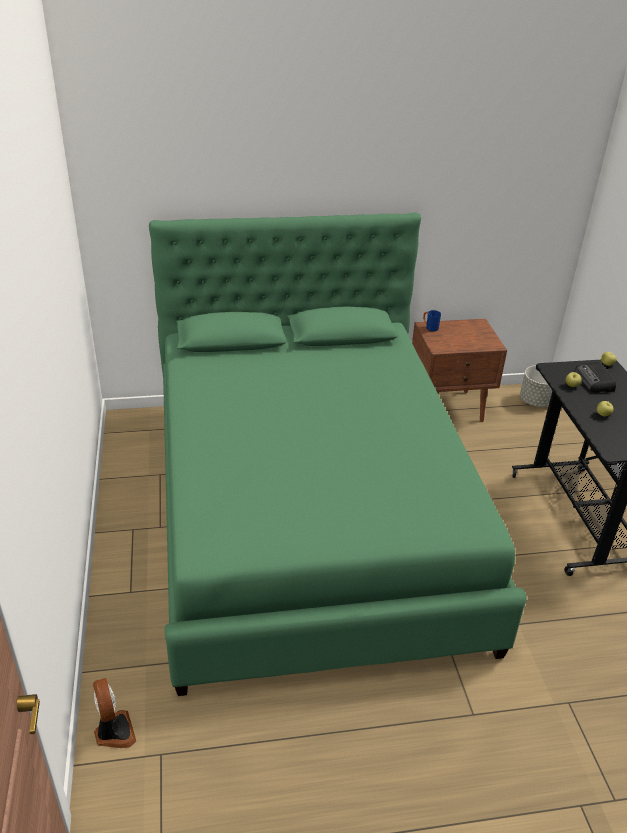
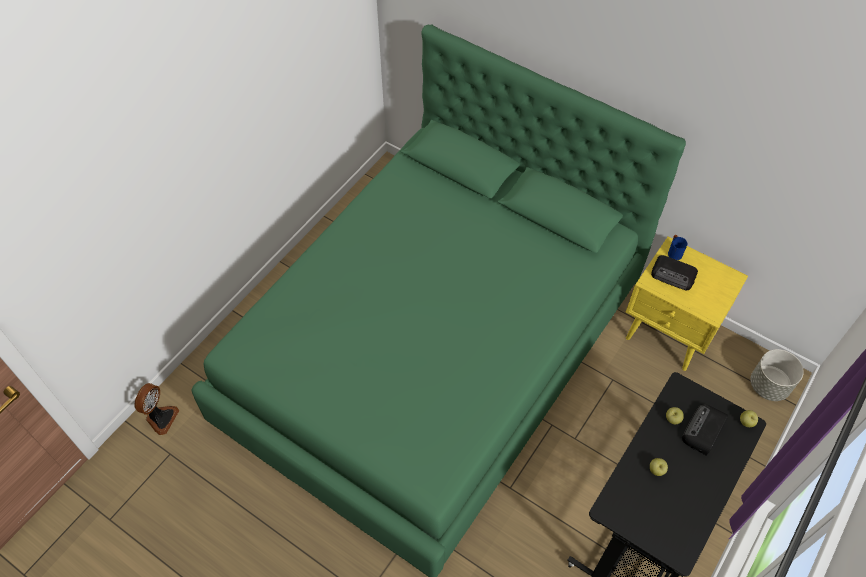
camera: 45 degrees right, 20 degrees up
brown nightstand [412,319,507,422] -> yellow nightstand [626,236,748,371]
none -> radio [651,255,698,290]

